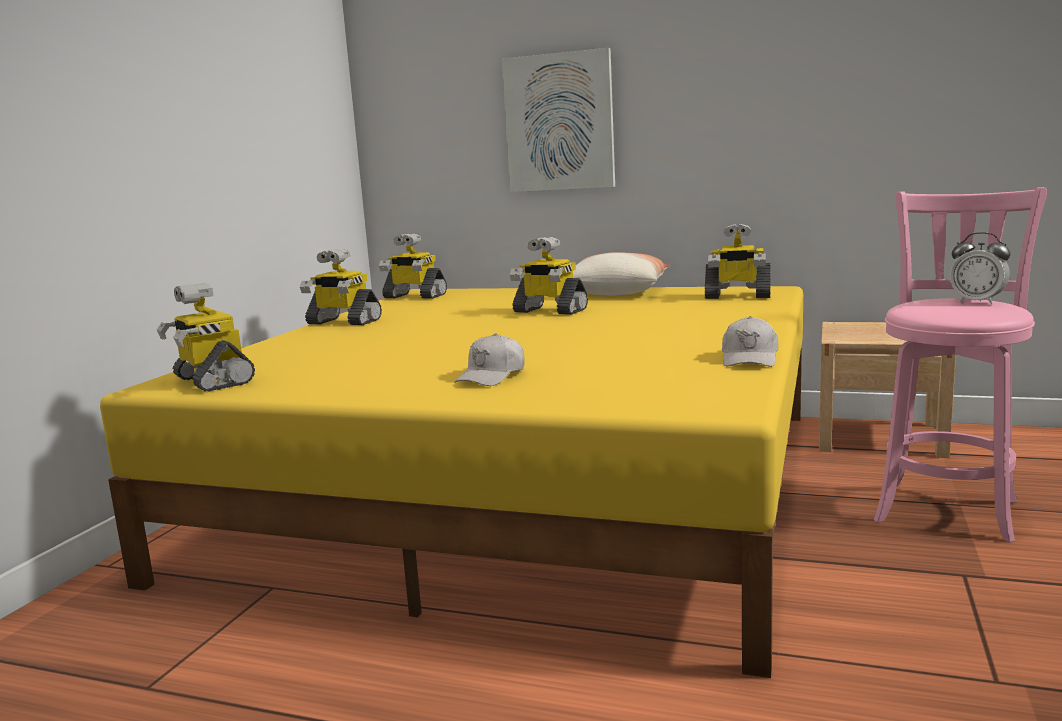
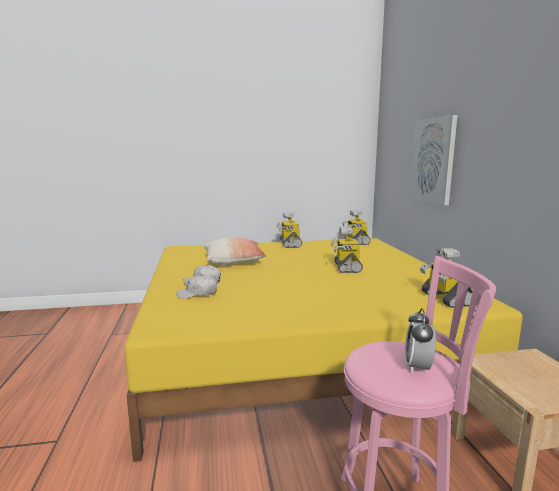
camera: 60 degrees right, 0 degrees up
toy robot [157,283,255,392] -> none
pillow [573,252,671,295] -> pillow moved to [204,238,266,265]
white cap [722,316,778,367] -> white cap moved to [176,275,217,299]

